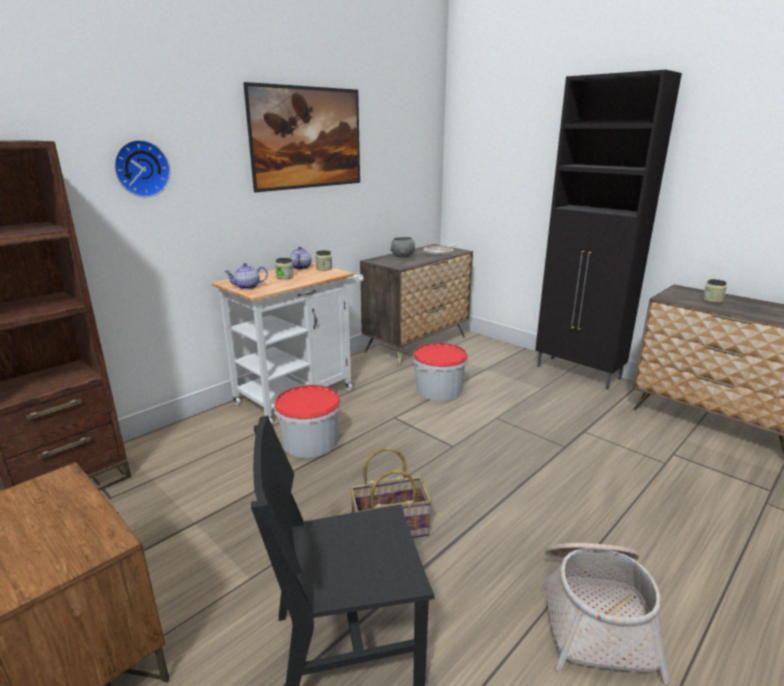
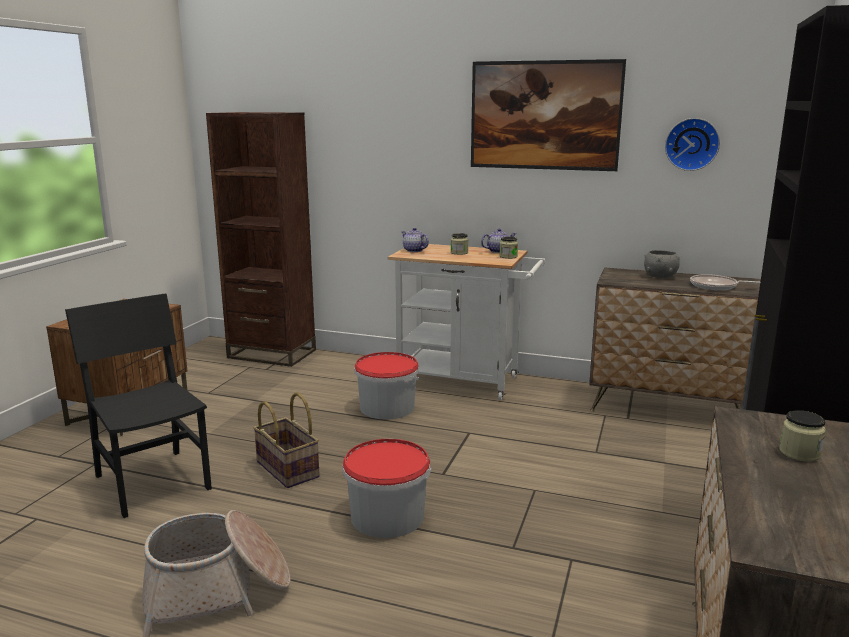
camera: 65 degrees right, 5 degrees down
wall clock [114,140,170,197] -> wall clock moved to [665,118,720,171]
bucket [413,343,468,401] -> bucket moved to [342,439,431,538]

